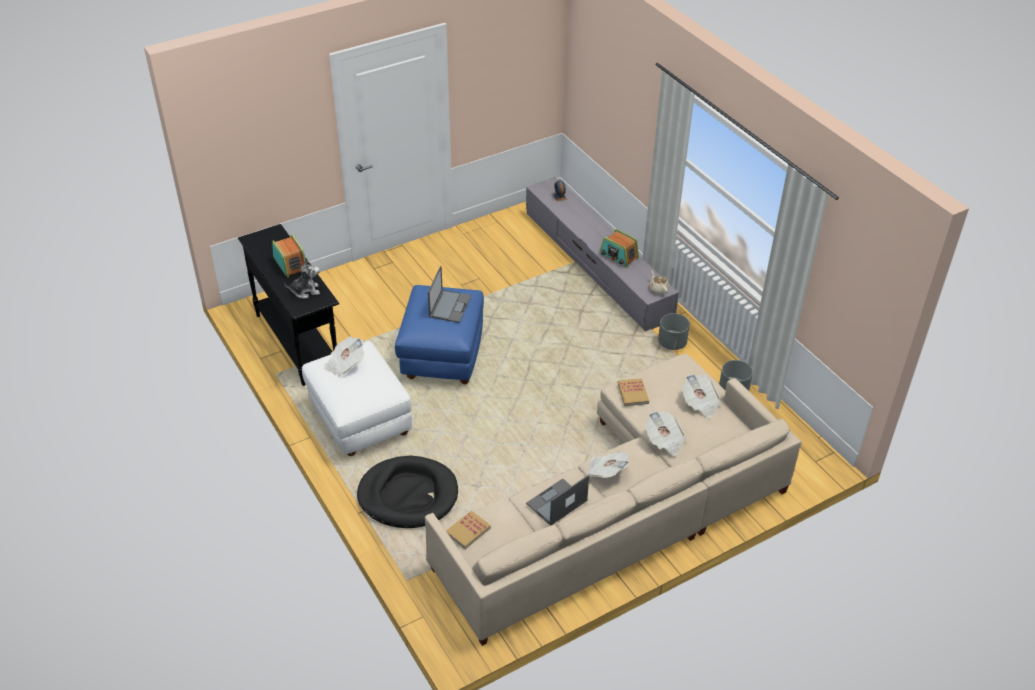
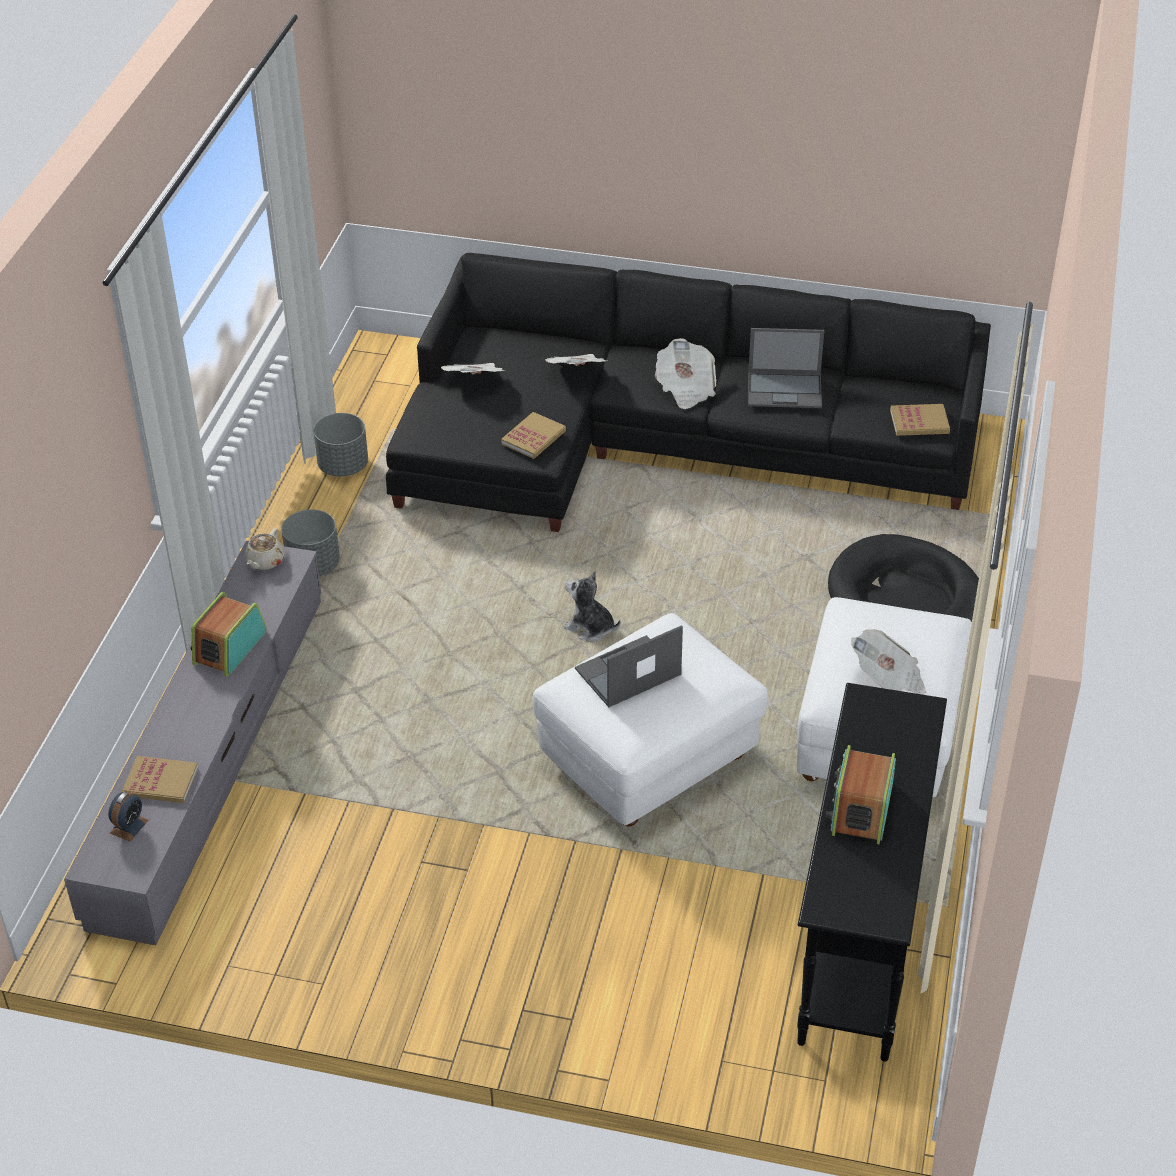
camera: 135 degrees left, 0 degrees up
plush toy [284,260,320,299] -> plush toy moved to [564,571,621,642]
blue ottoman [395,285,484,384] -> white ottoman [532,613,768,826]
beige sofa [425,354,802,646] -> black sofa [386,253,991,532]
radio [599,229,639,267] -> radio turned 150 degrees counterclockwise [190,592,267,677]
none -> book [122,756,198,803]

